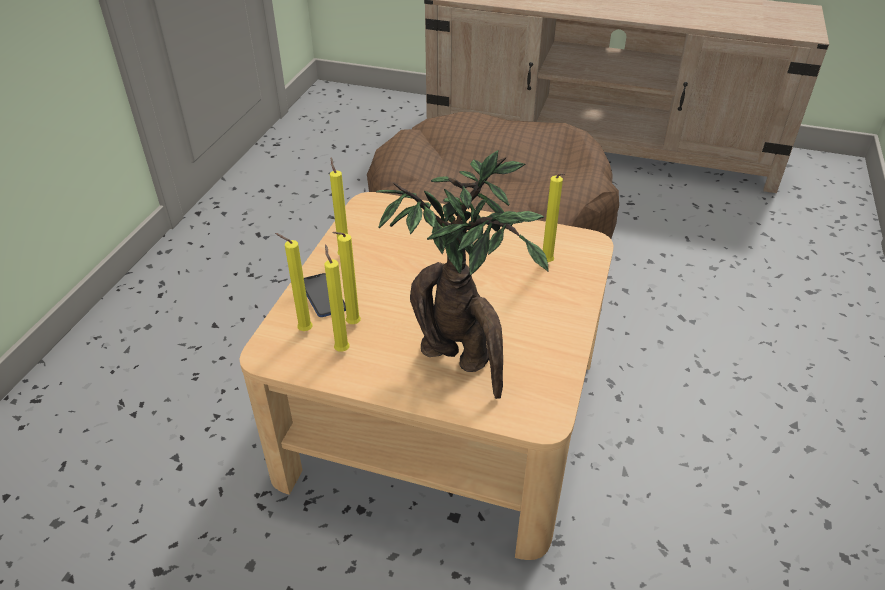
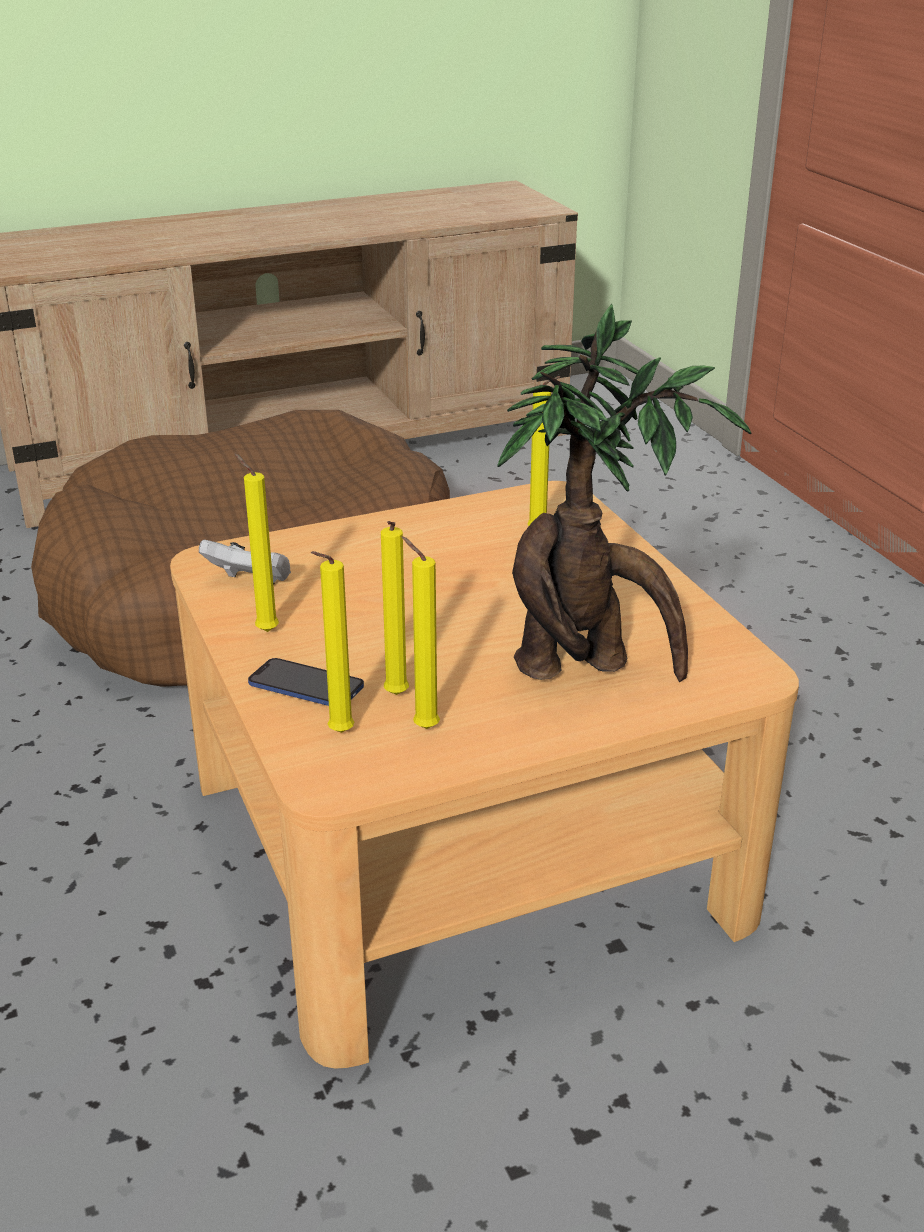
camera: 40 degrees left, 10 degrees down
none -> white game controller [199,540,291,585]

